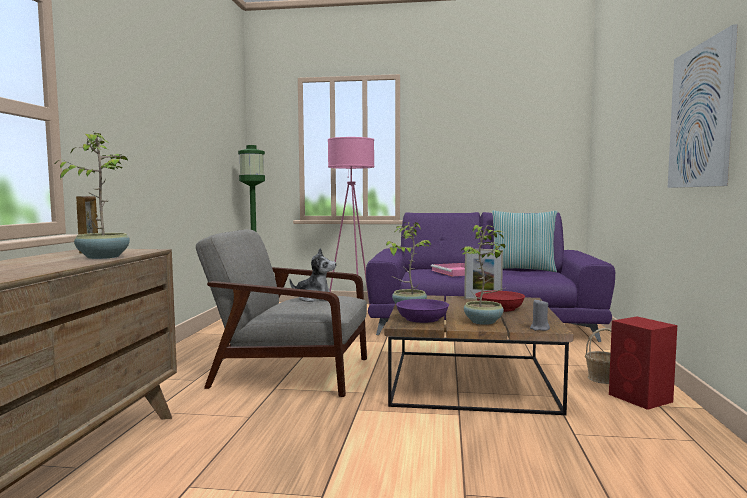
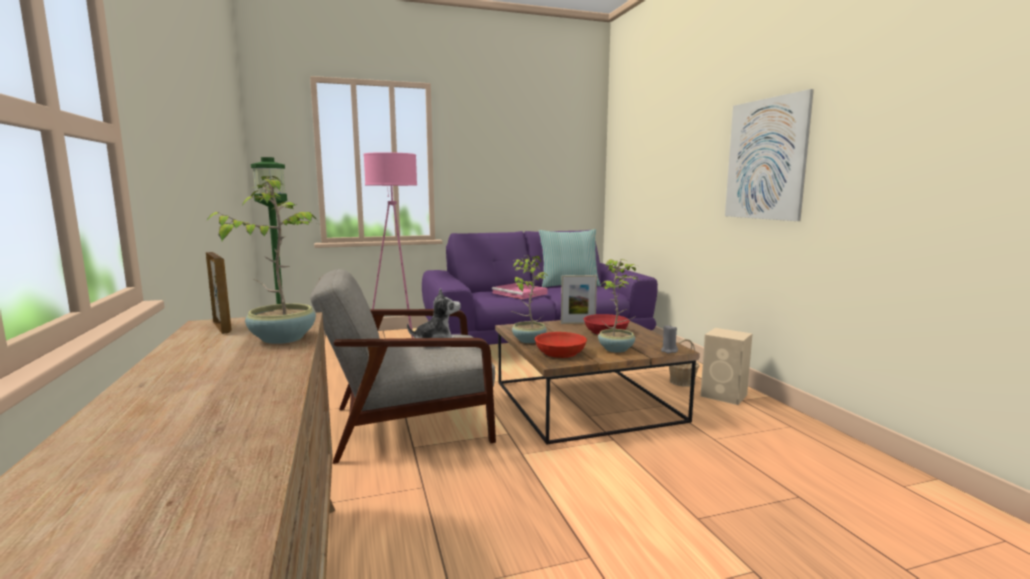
camera: 25 degrees left, 5 degrees up
purple bowl [396,299,449,323] -> red bowl [535,332,587,358]
red speaker [609,317,677,410] -> beige speaker [701,328,753,405]

